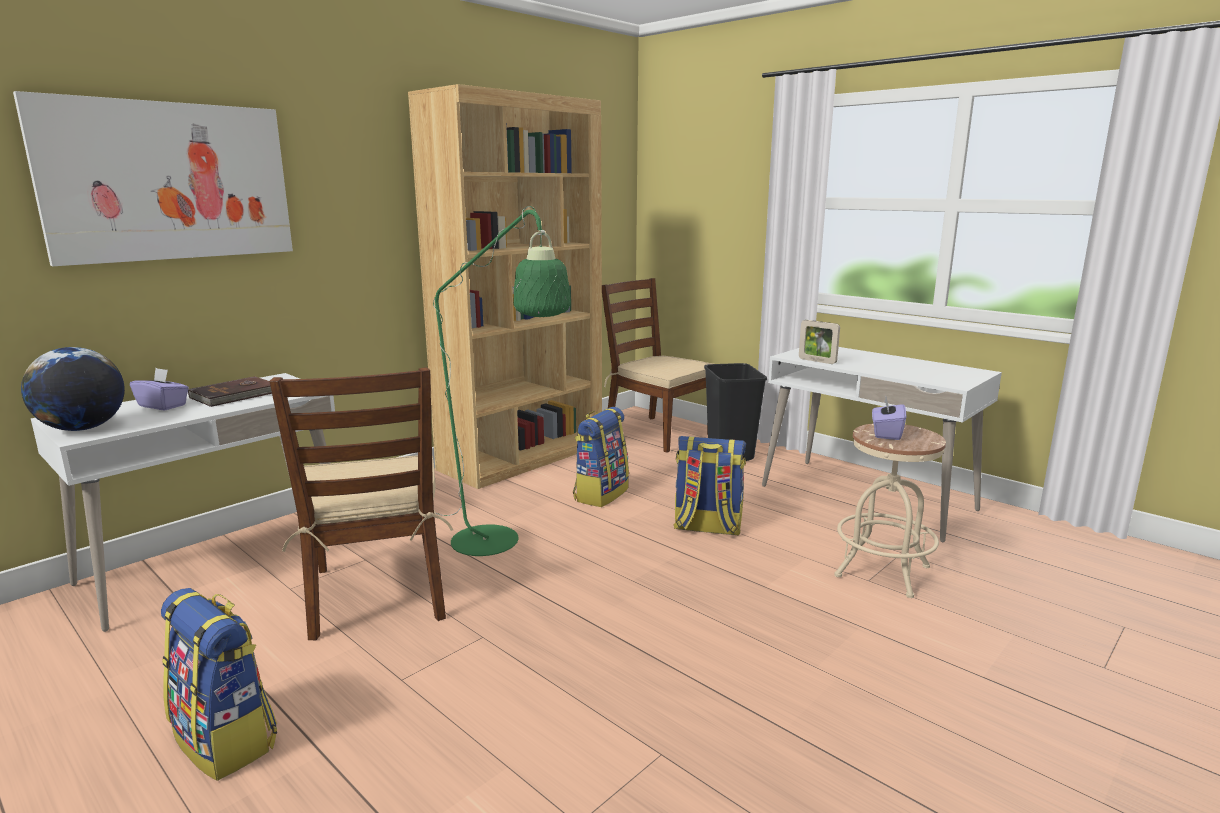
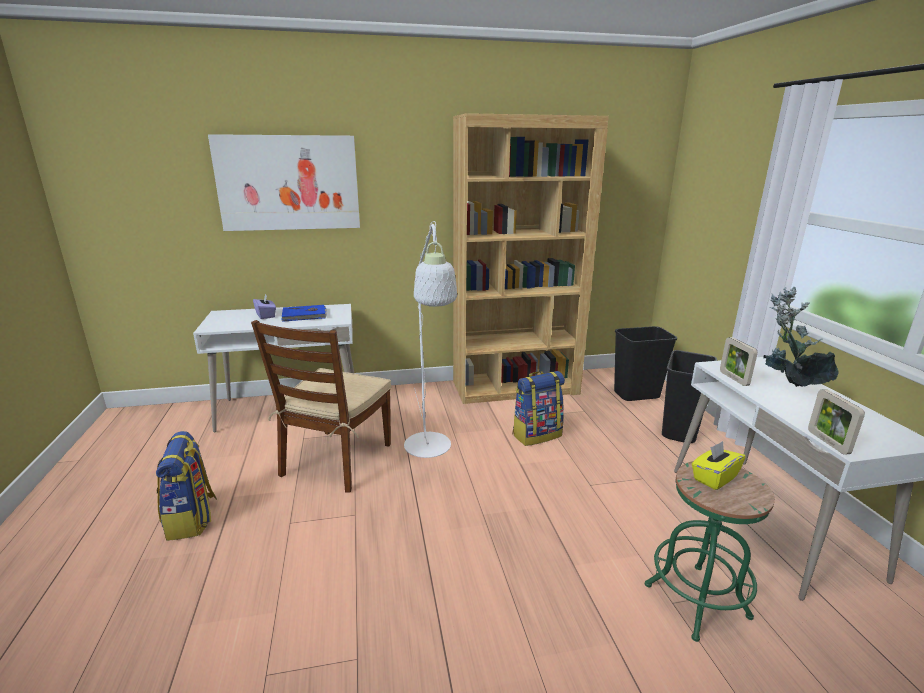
camera: 35 degrees right, 5 degrees up
globe [21,347,125,431] -> none
brown book [188,376,272,407] -> blue book [281,305,327,322]
green floor lamp [433,206,571,556] -> white floor lamp [404,221,457,458]
brown chair [602,278,713,453] -> black trash can [614,326,677,401]
backpack [674,436,746,536] -> none
beige stool [834,424,946,598] -> green stool [644,461,775,642]
purple tissue box [872,397,906,440] -> yellow tissue box [692,441,745,490]
none -> potted plant [764,287,839,387]
none -> picture frame [808,389,865,455]

